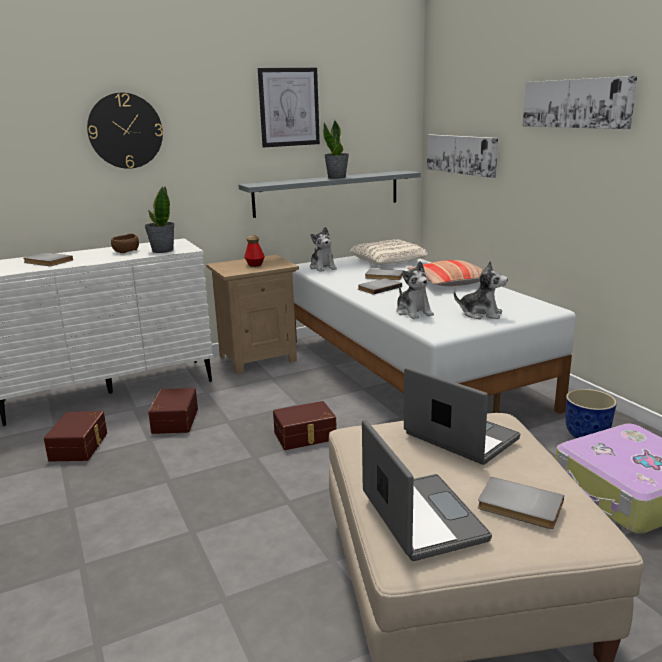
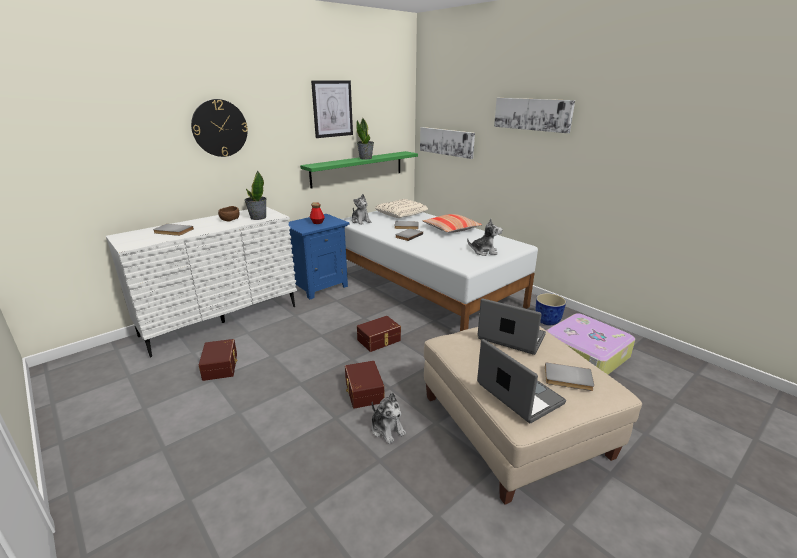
camera: 15 degrees left, 5 degrees up
brown storage box [148,388,198,434] -> brown storage box moved to [345,361,385,409]
beige nightstand [206,255,299,374] -> blue nightstand [289,214,349,299]
grey shelf [239,170,421,218] -> green shelf [300,151,418,188]
plush toy [396,261,434,319] -> plush toy moved to [371,393,406,444]

